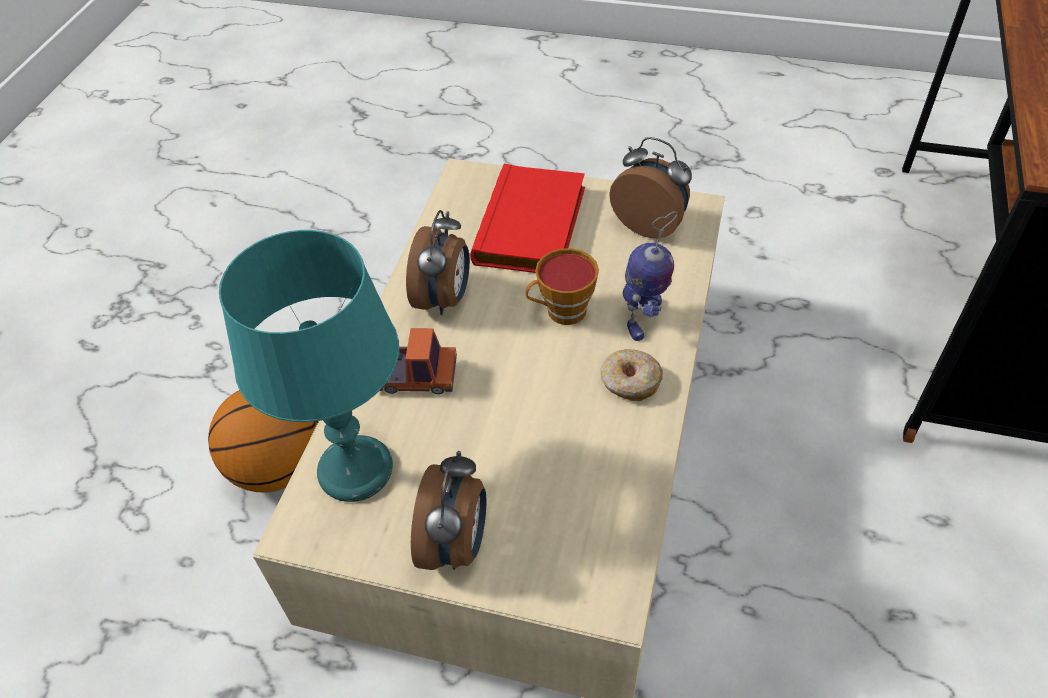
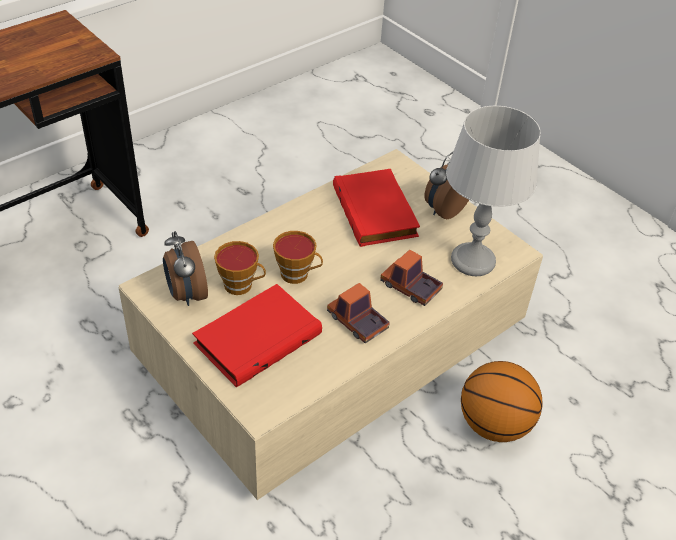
camera: 150 degrees left, 5 degrees down
turquoise table lamp [219,230,399,502] -> grey table lamp [446,106,541,276]
alarm clock [406,210,470,315] -> toy truck [327,283,390,344]
donut [601,349,663,401] -> none
toy robot [623,211,678,341] -> none
none -> cup [214,241,266,295]
none -> red book [333,169,420,247]

